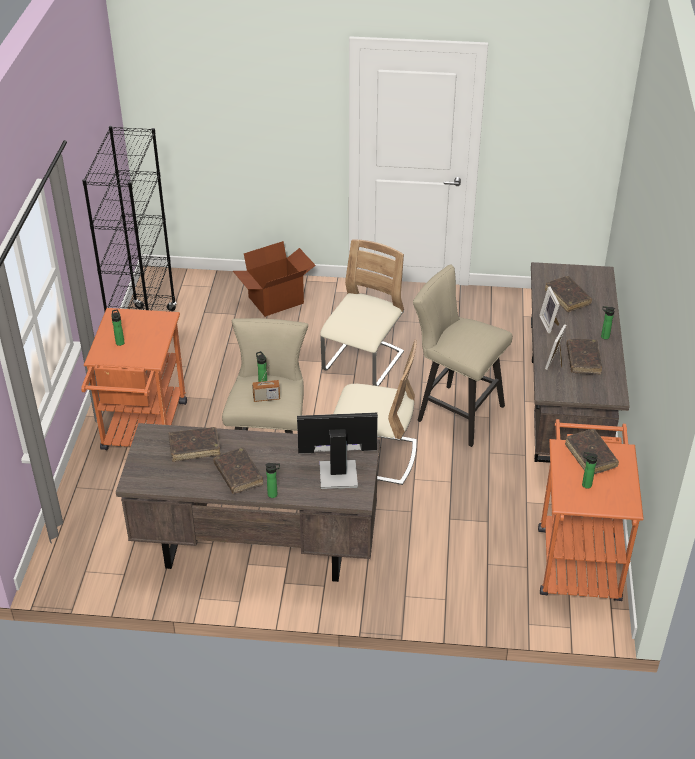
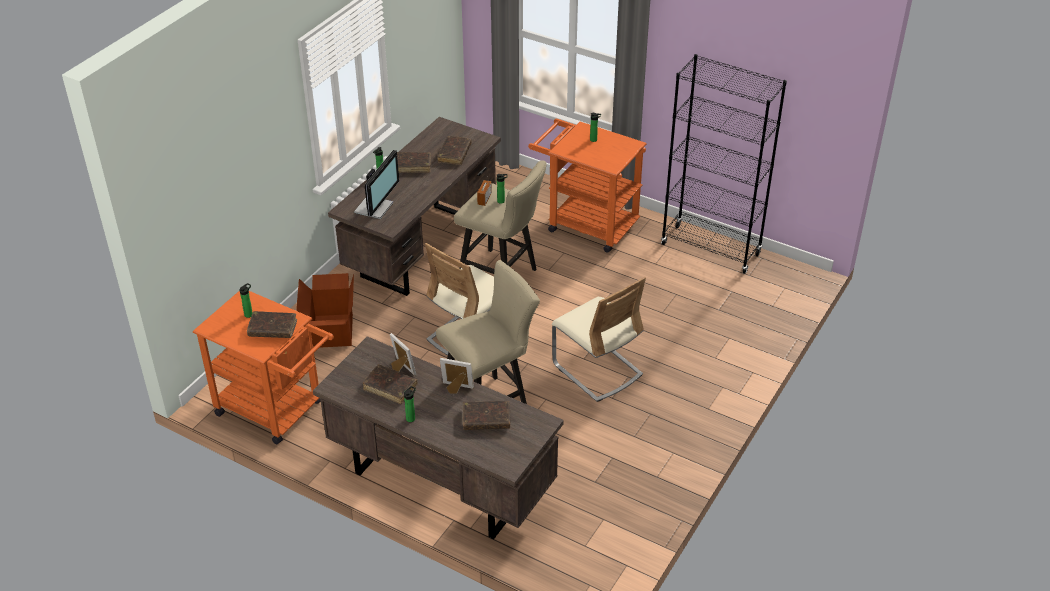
camera: 115 degrees right, 0 degrees up
cardboard box [233,241,316,317] -> cardboard box moved to [296,273,354,348]

